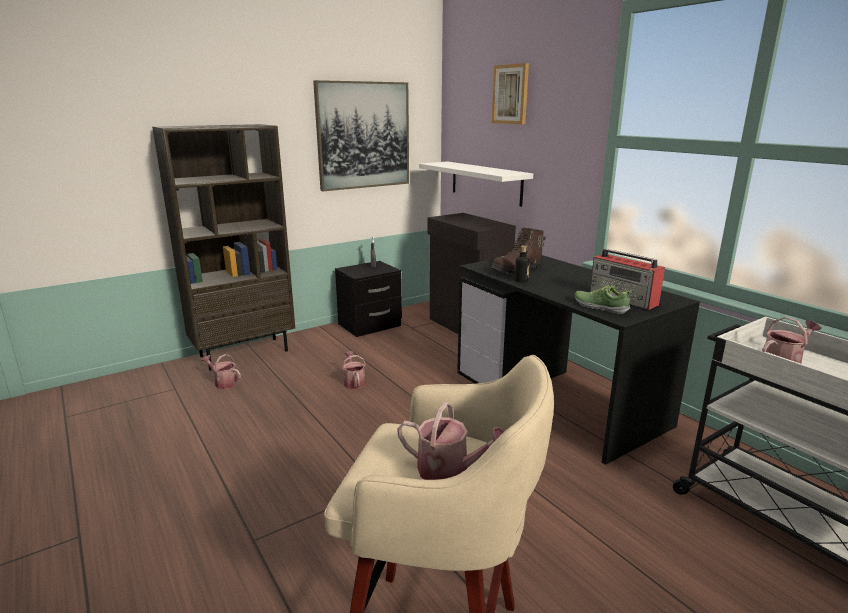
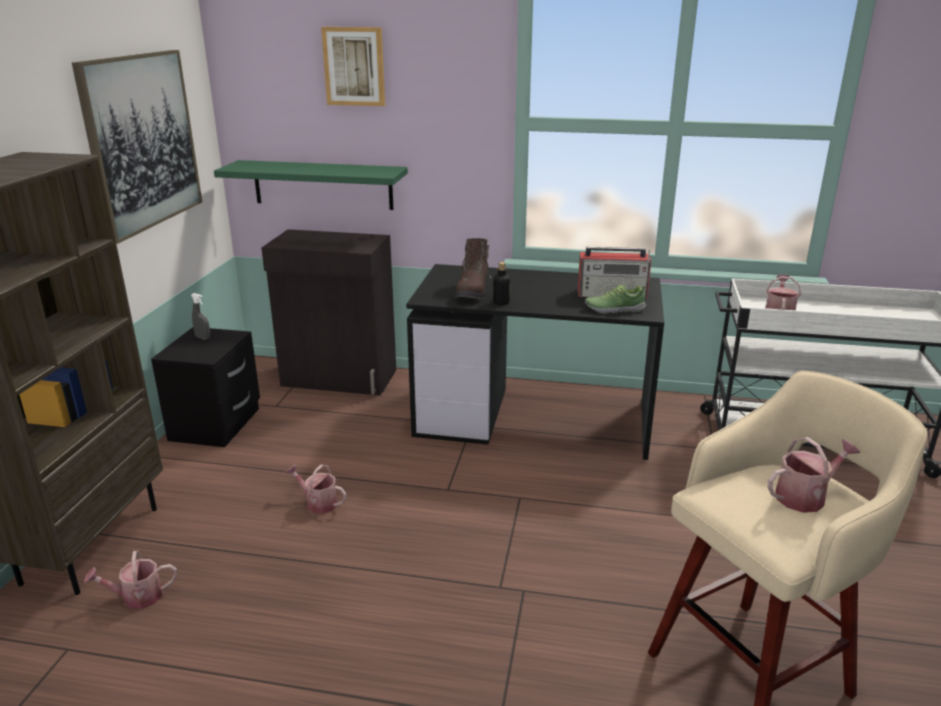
camera: 45 degrees left, 5 degrees up
white shelf [419,162,533,207] -> green shelf [214,160,408,210]

